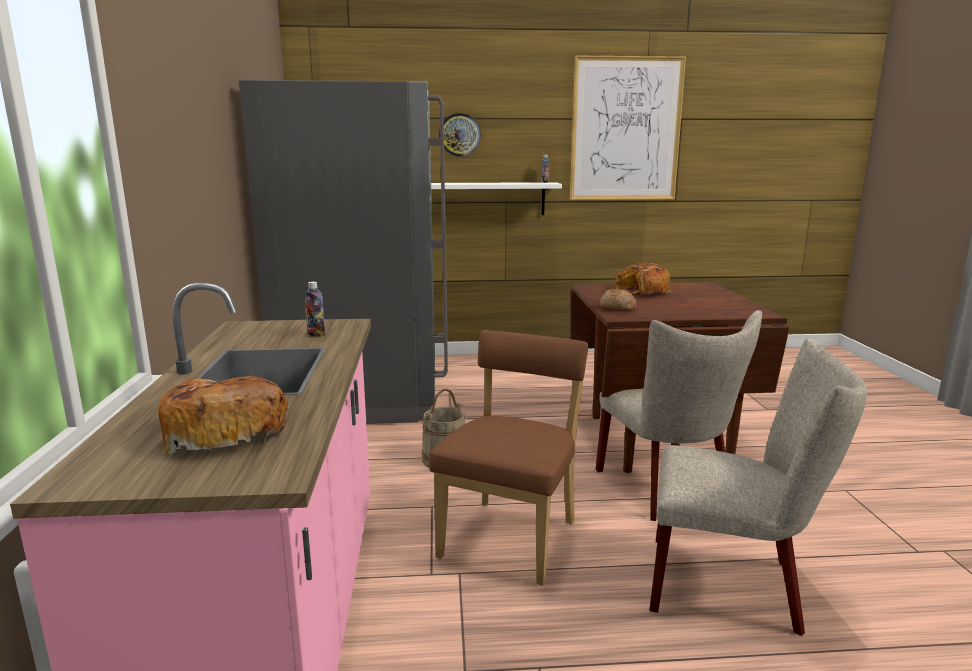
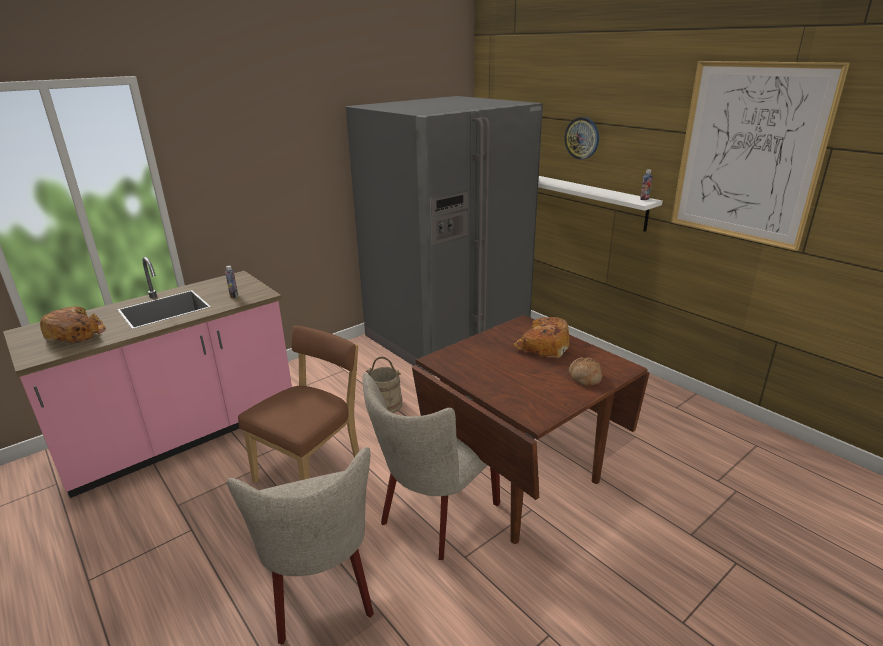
camera: 55 degrees right, 10 degrees up
brown chair [429,330,588,586] -> brown chair turned 45 degrees counterclockwise [238,325,359,483]
bread [600,288,636,311] -> bread moved to [569,357,602,385]

